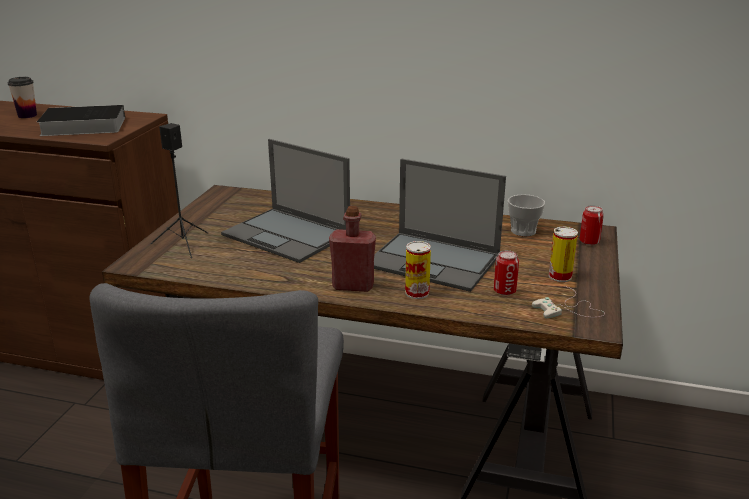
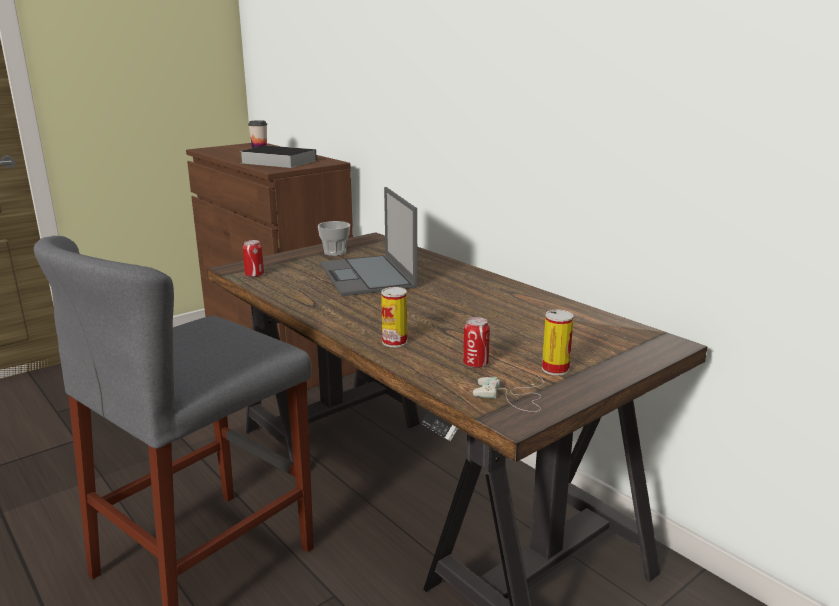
camera: 35 degrees right, 5 degrees down
black speaker [151,123,208,258] -> none
red bottle [329,206,376,292] -> none
laptop [374,159,506,292] -> none
cup [508,194,545,236] -> cup moved to [318,221,350,256]
can [579,205,604,245] -> can moved to [243,240,264,277]

